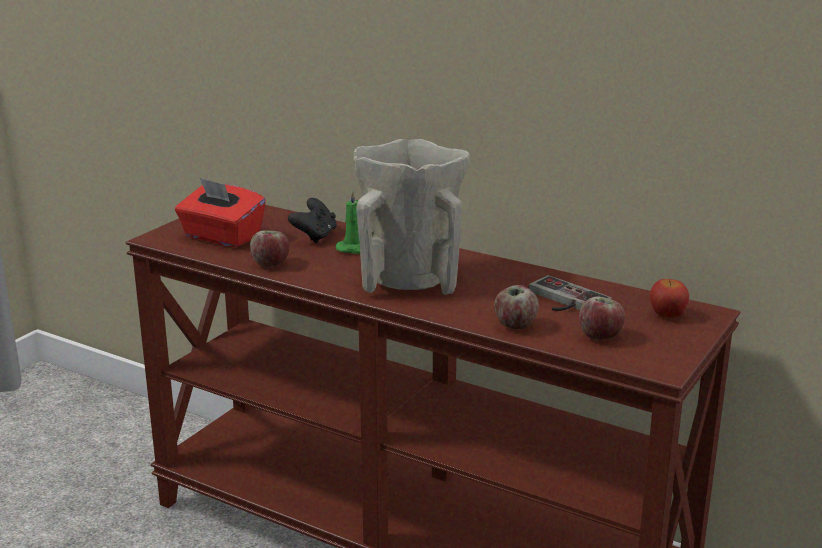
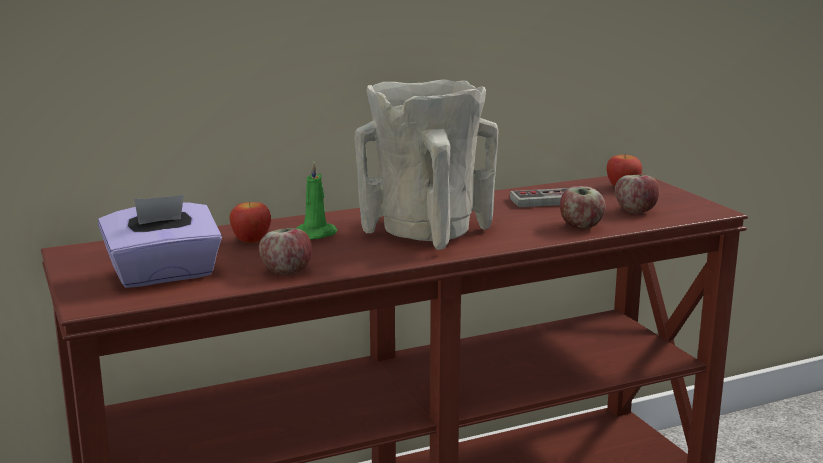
camera: 55 degrees left, 5 degrees down
red tissue box [175,178,266,248] -> purple tissue box [98,194,222,288]
black game controller [288,198,337,243] -> apple [229,202,271,243]

